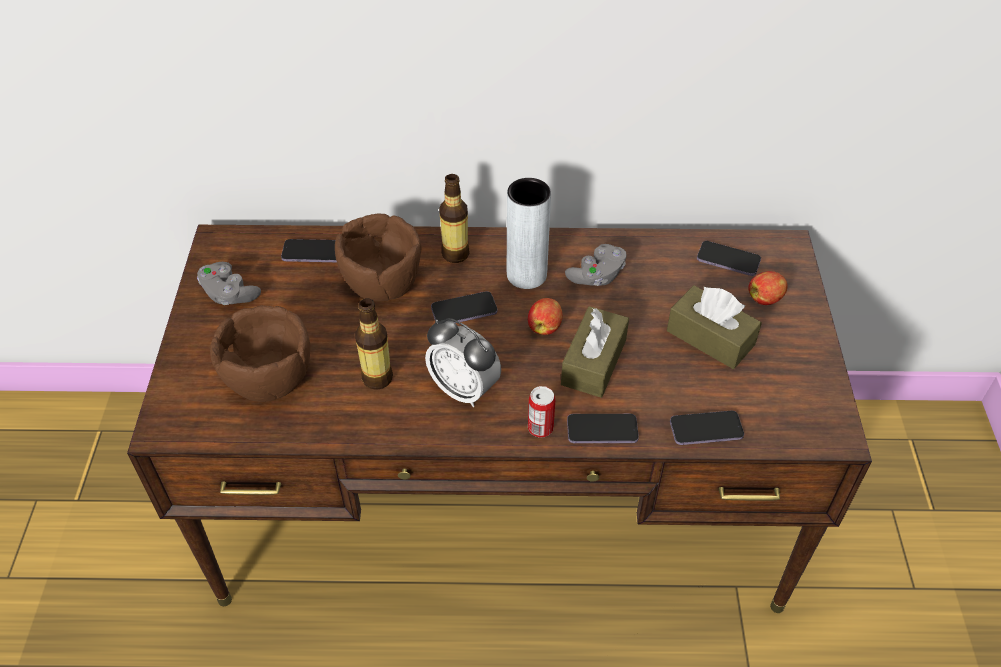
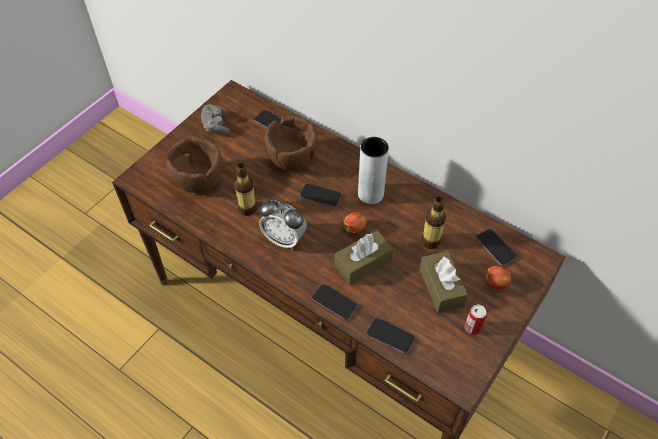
camera: 35 degrees right, 5 degrees up
alarm clock [425,318,501,407] -> alarm clock turned 45 degrees counterclockwise [259,200,307,249]
bottle [439,174,470,263] -> bottle moved to [421,196,446,249]
can [528,386,555,438] -> can moved to [465,305,487,335]
grey game controller [565,244,627,286] -> none

